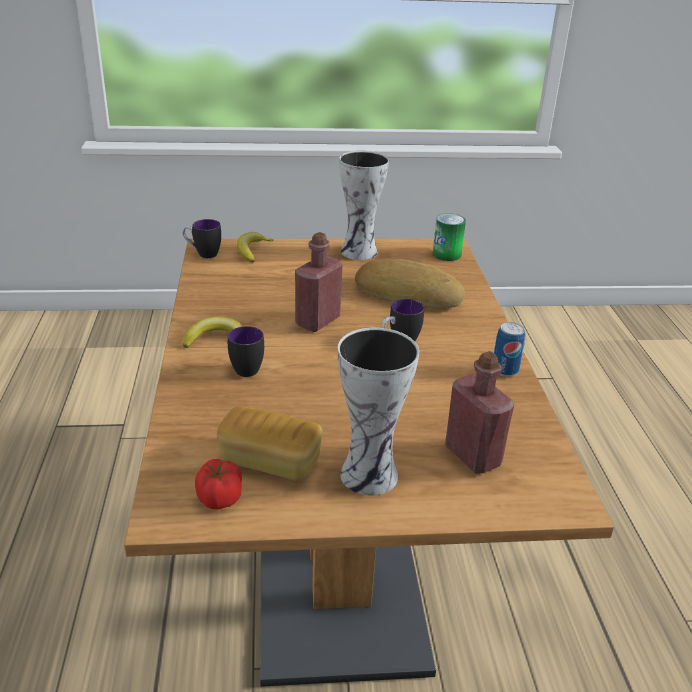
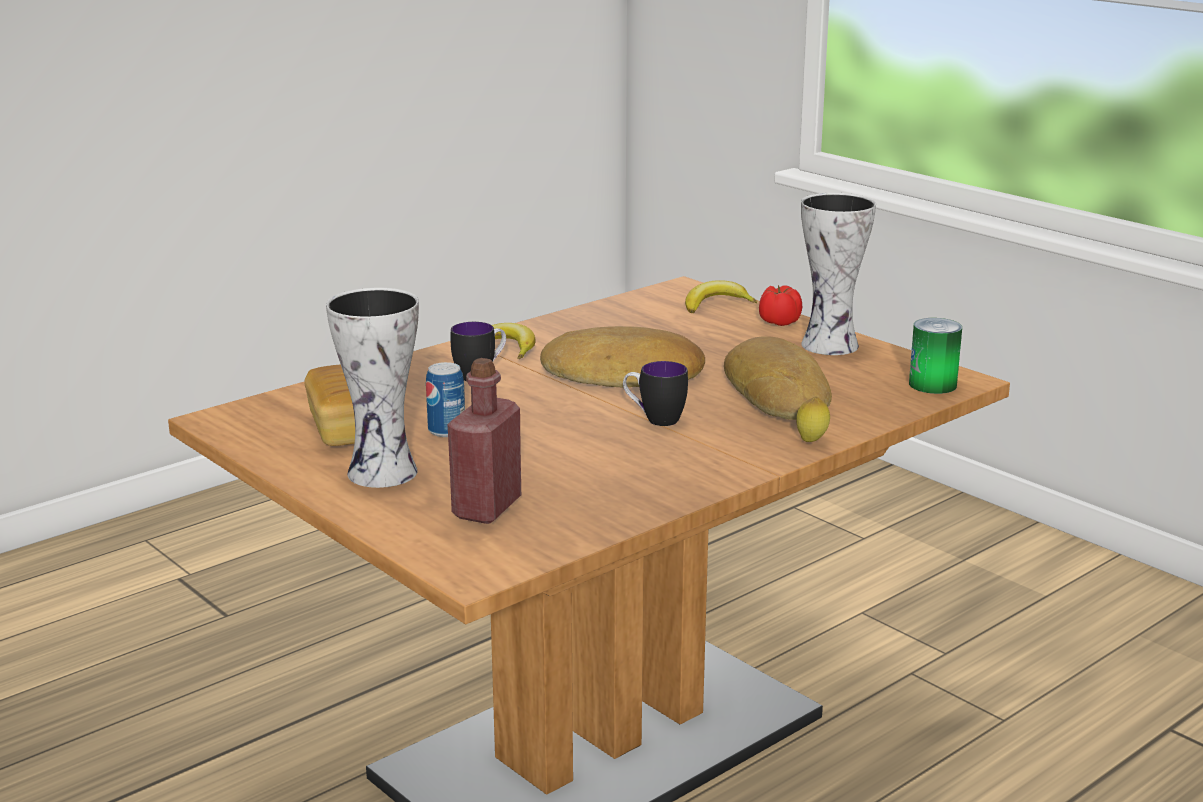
camera: 55 degrees right, 10 degrees down
mug [183,219,221,258] -> none
tomato [195,459,242,510] -> tomato moved to [759,285,802,326]
red bottle [295,232,343,332] -> bread [540,326,705,388]
can [494,322,526,377] -> can moved to [426,362,465,437]
none -> lemon [796,396,830,442]

